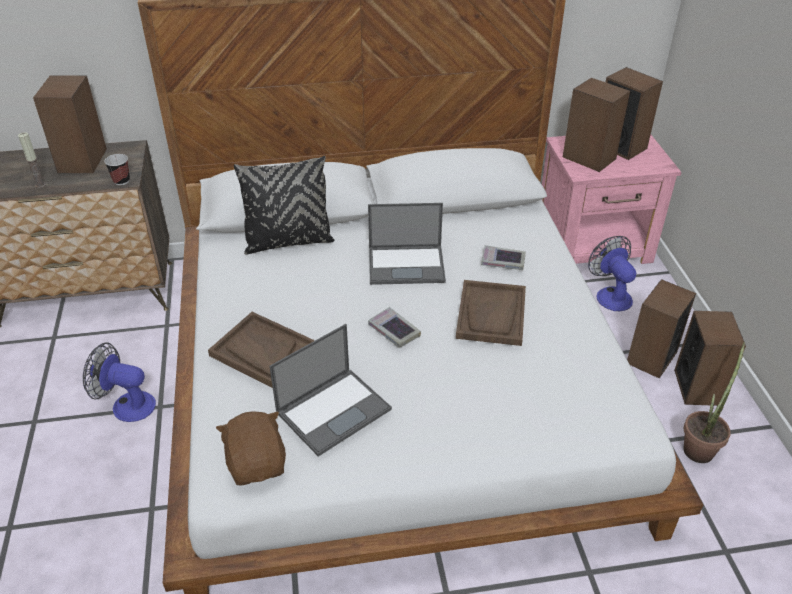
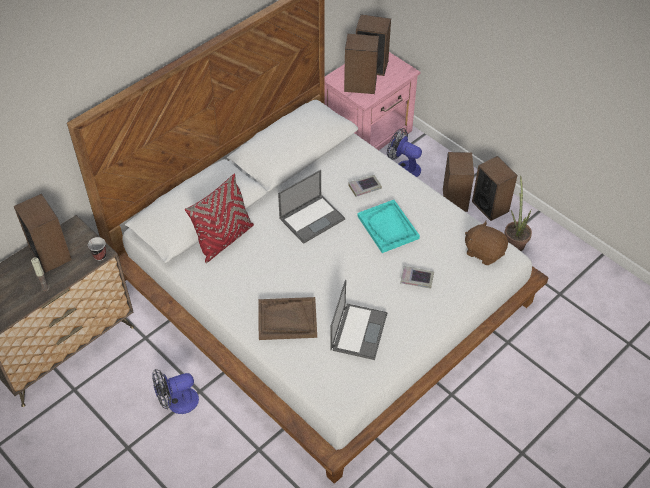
camera: 35 degrees left, 10 degrees up
brown plush toy [216,411,286,485] -> brown plush toy moved to [465,221,508,265]
black pillow [234,156,335,255] -> red pillow [185,174,254,263]
book [368,307,421,348] -> book moved to [400,266,434,289]
brown tray [456,280,526,346] -> turquoise tray [357,200,420,253]

